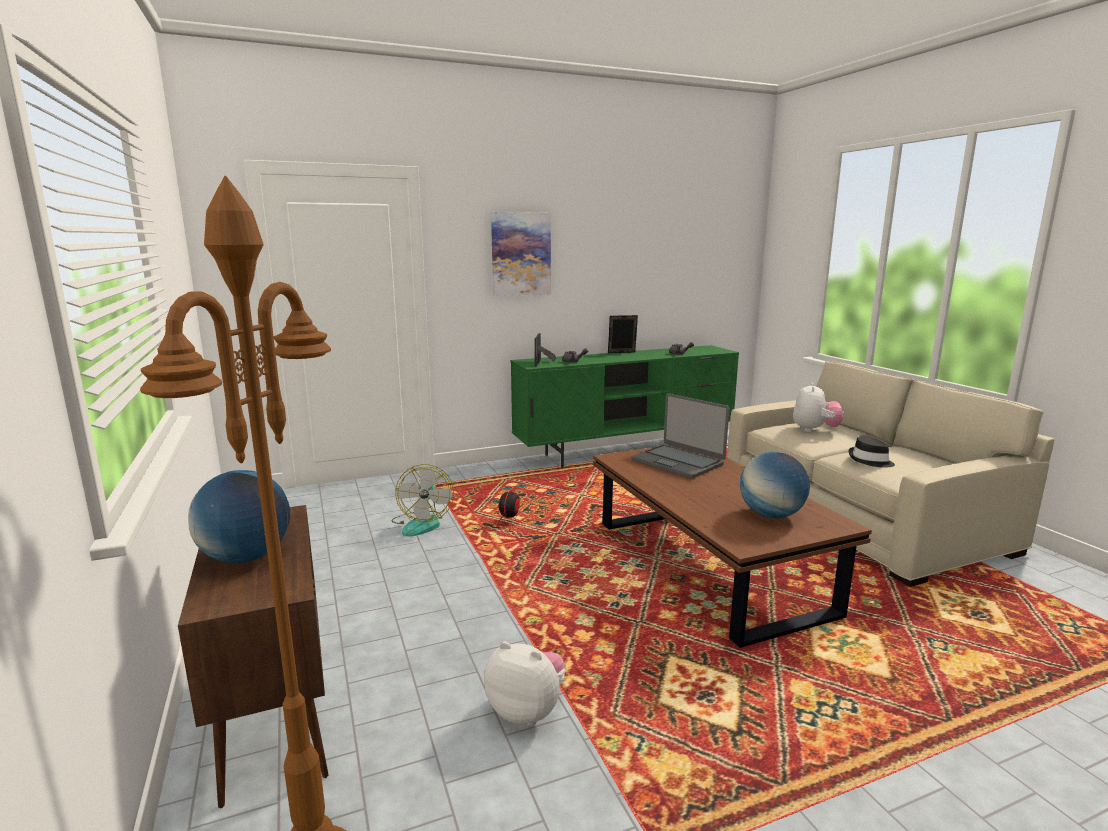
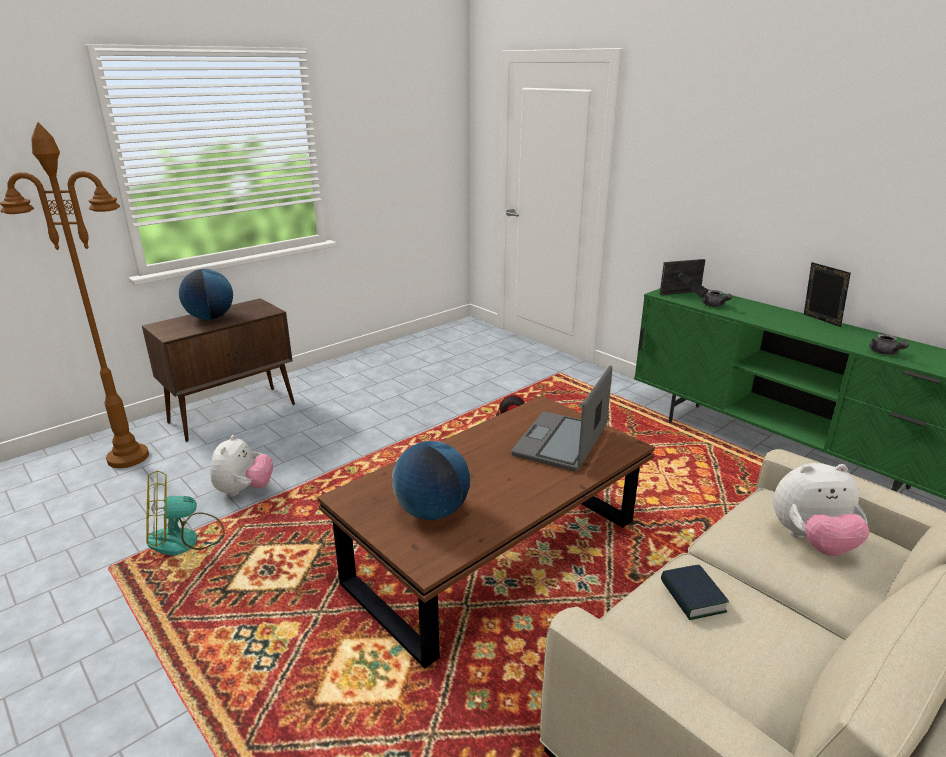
camera: 70 degrees right, 10 degrees up
fan [391,464,454,536] -> fan moved to [146,470,225,556]
picture [491,212,551,296] -> none
black hat [849,435,895,468] -> book [661,565,729,620]

